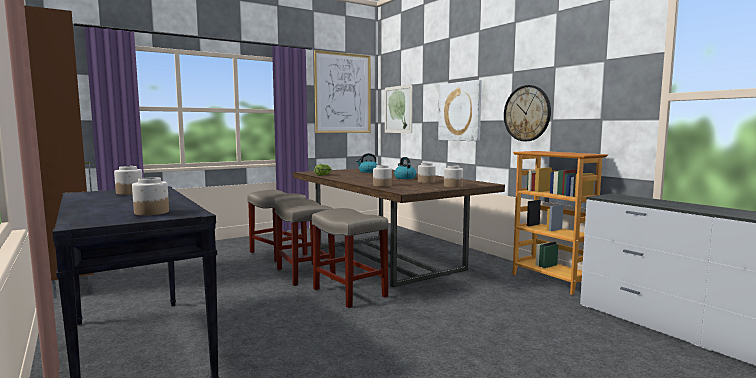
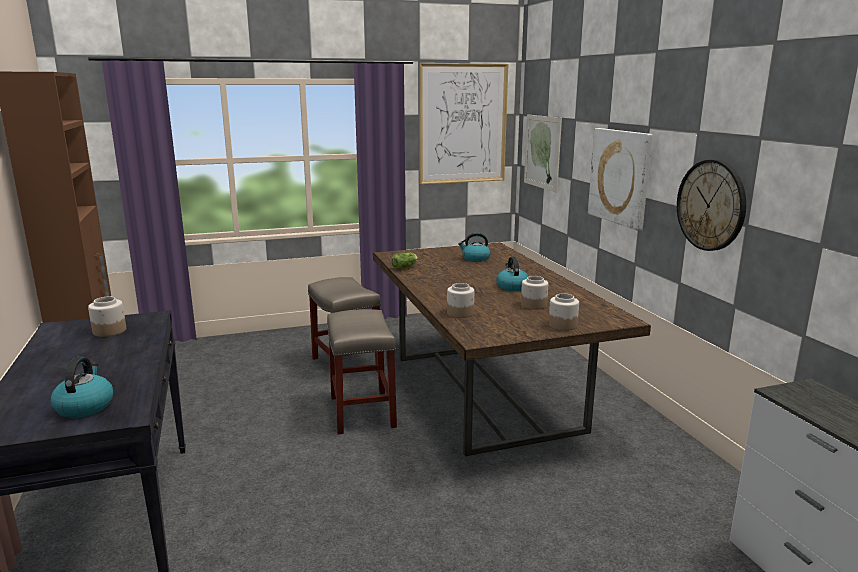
camera: 15 degrees right, 10 degrees up
jar [132,177,169,216] -> kettle [51,357,113,418]
beige stool [312,208,388,308] -> none
bookcase [513,151,608,295] -> none

